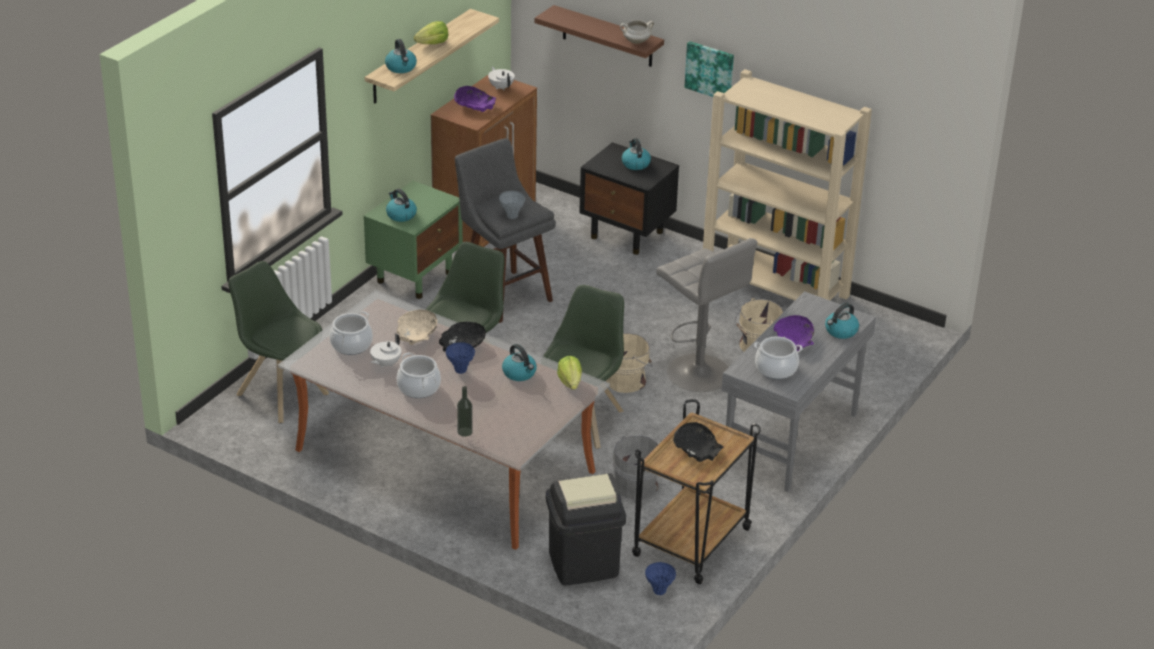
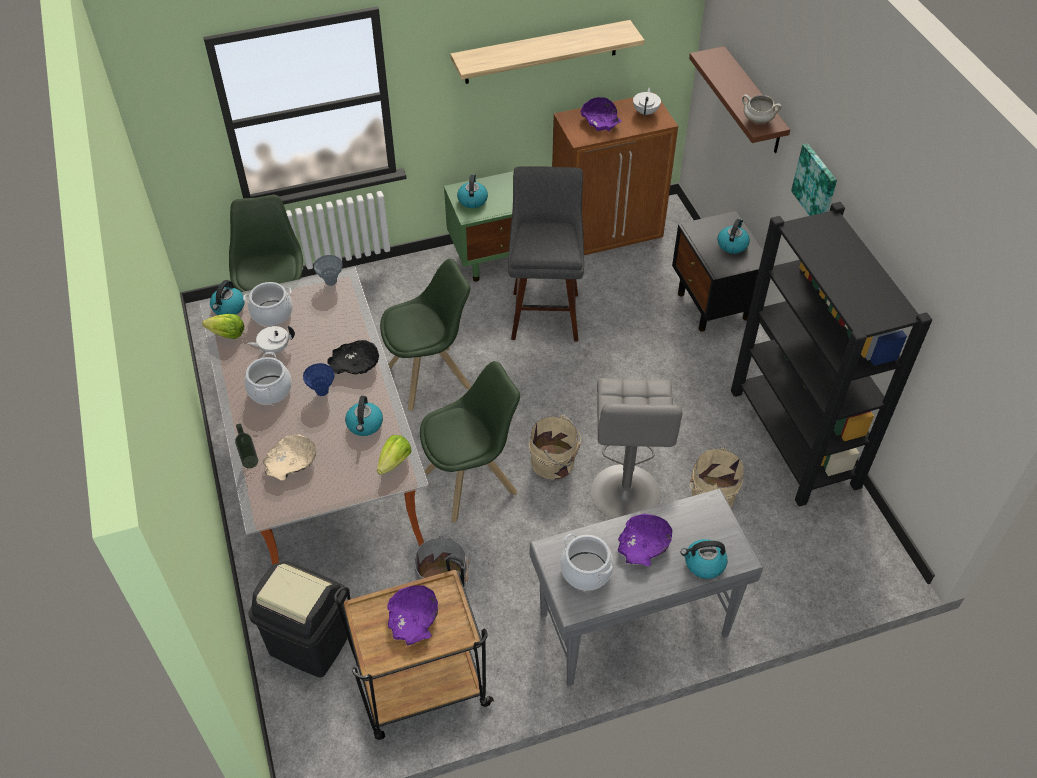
camera: 40 degrees right, 15 degrees up
kettle [385,39,417,73] -> kettle moved to [210,280,245,315]
beige bowl [397,310,437,345] -> beige bowl moved to [263,435,316,480]
lettuce [414,21,448,44] -> lettuce moved to [202,314,244,339]
grey vase [499,191,526,219] -> grey vase moved to [314,255,343,286]
blue vase [645,562,676,595] -> none
black bowl [673,422,724,462] -> purple bowl [387,585,438,646]
beige bookcase [703,69,872,300] -> black bookcase [731,202,933,506]

